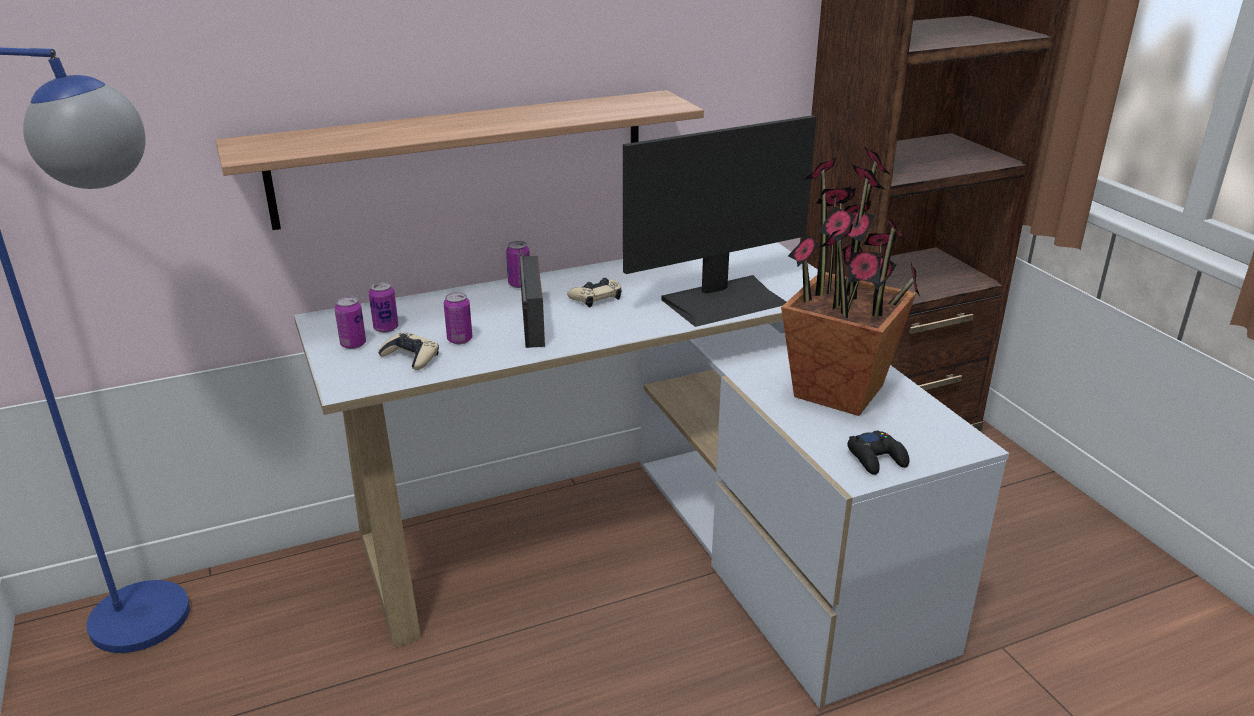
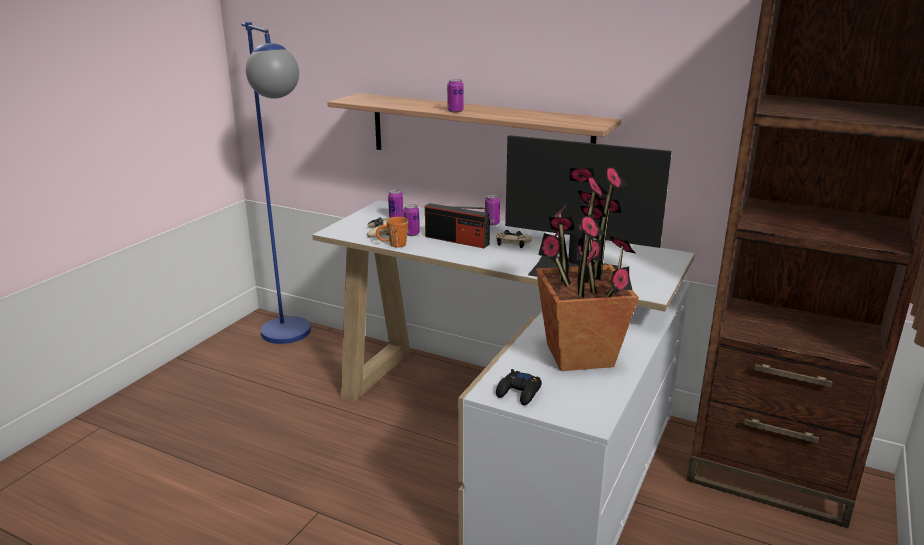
camera: 50 degrees right, 5 degrees down
can [335,296,366,349] -> can moved to [447,79,464,113]
radio [519,250,545,348] -> radio turned 75 degrees clockwise [425,203,490,248]
none -> orange mug [376,217,408,248]

